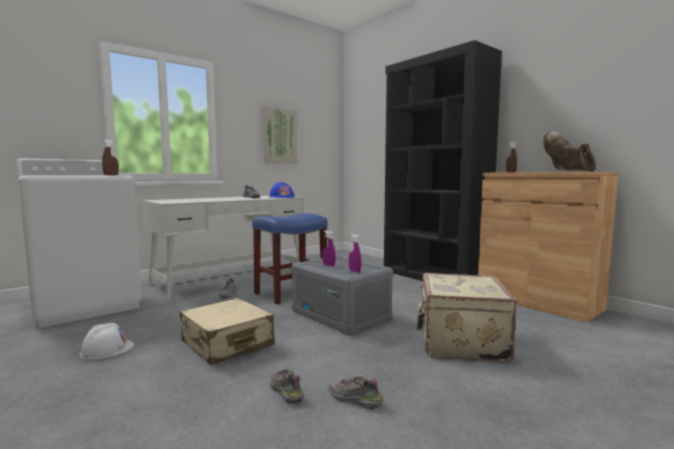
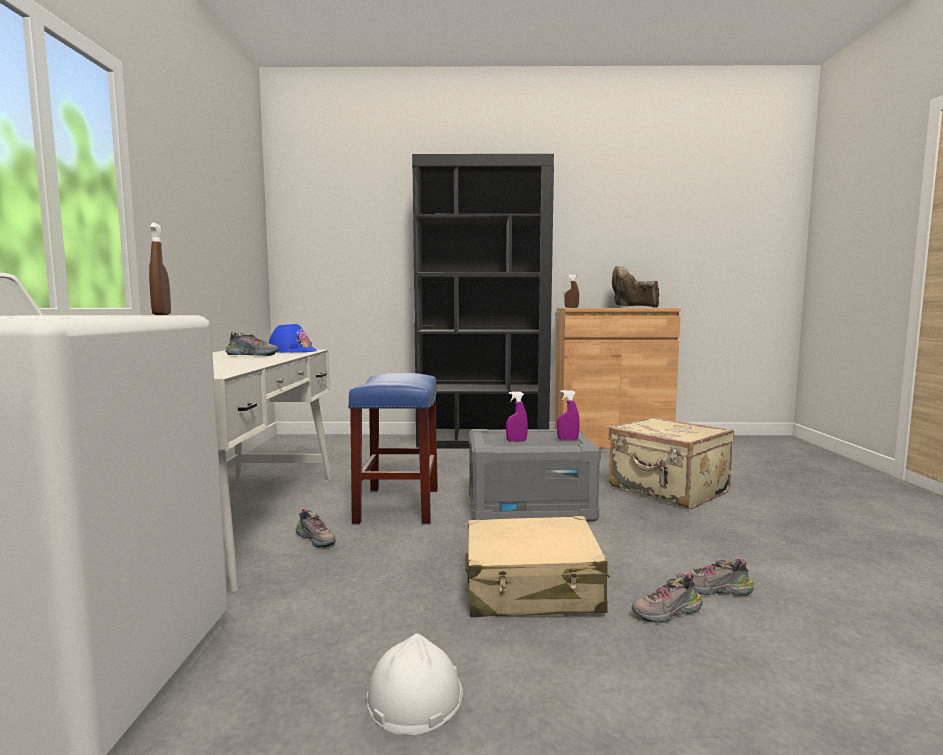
camera: 50 degrees left, 0 degrees up
picture [263,106,298,164] -> none
shoe [329,377,383,409] -> shoe moved to [632,573,703,623]

